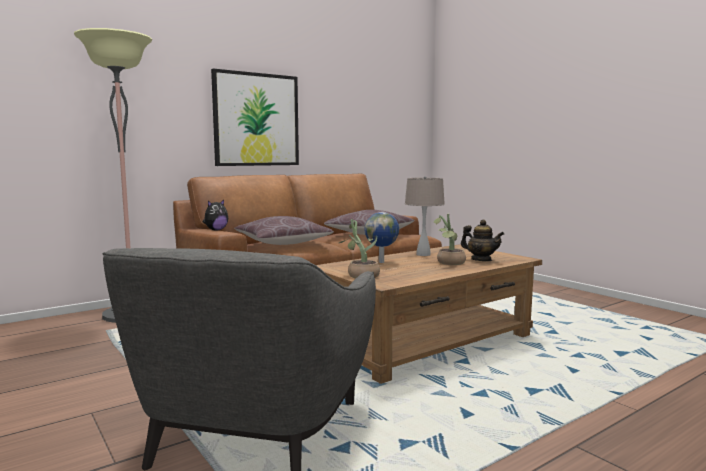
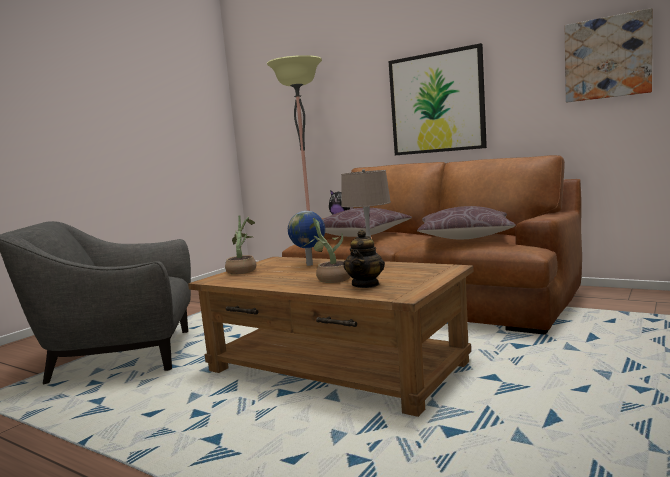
camera: 70 degrees right, 0 degrees up
none -> picture [565,8,653,102]

